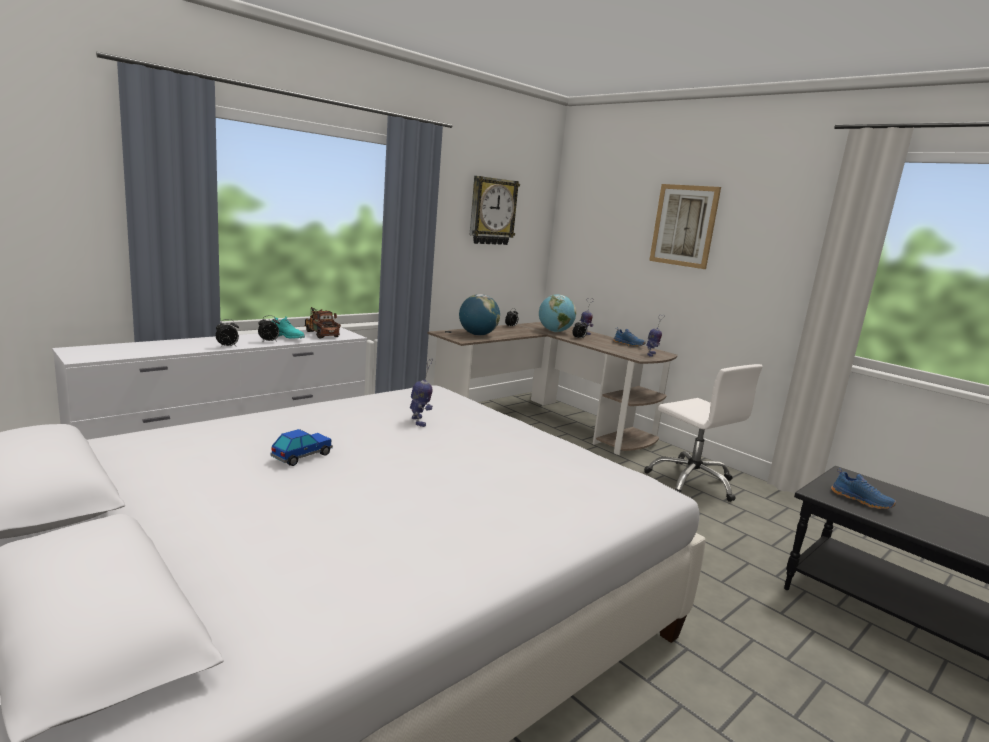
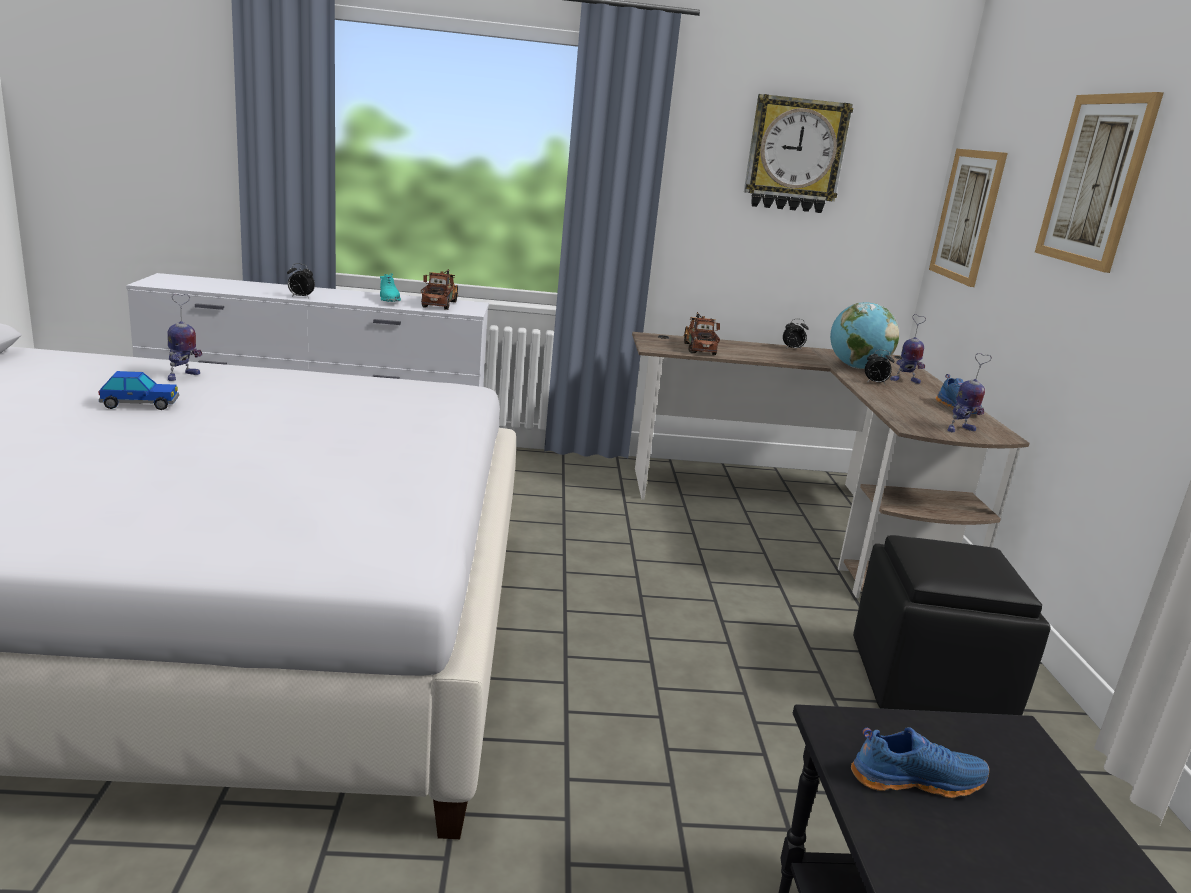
camera: 40 degrees right, 5 degrees up
alarm clock [258,316,280,341] -> none
toy robot [410,358,433,427] -> toy robot moved to [167,294,202,381]
globe [459,294,500,336] -> toy truck [683,312,720,355]
white office chair [644,364,763,502] -> black ottoman [853,535,1050,715]
blue shoe [831,468,896,509] -> blue shoe turned 90 degrees counterclockwise [851,727,989,798]
none -> picture [929,149,1008,287]

